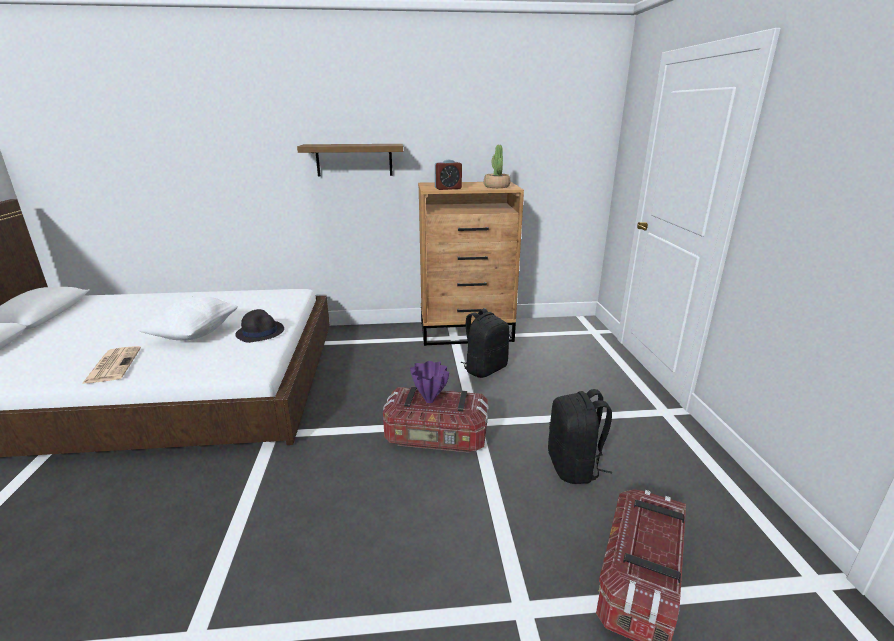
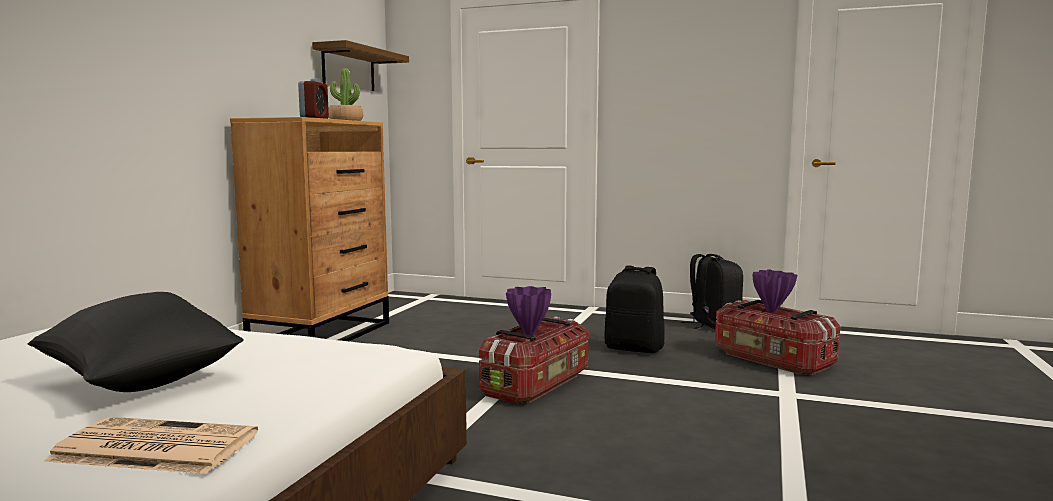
camera: 65 degrees left, 15 degrees down
white pillow [137,296,238,340] -> black pillow [28,292,244,392]
black hat [235,309,284,343] -> none
shelf [297,144,403,177] -> shelf moved to [312,40,409,91]
black backpack [460,309,509,378] -> black backpack moved to [681,254,743,329]
none -> purple vase [752,269,797,312]

